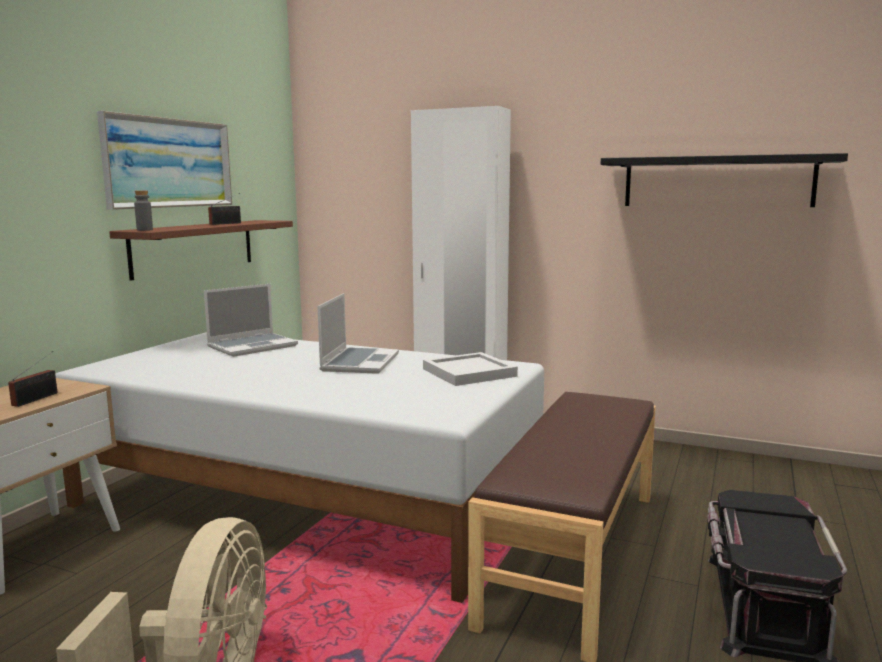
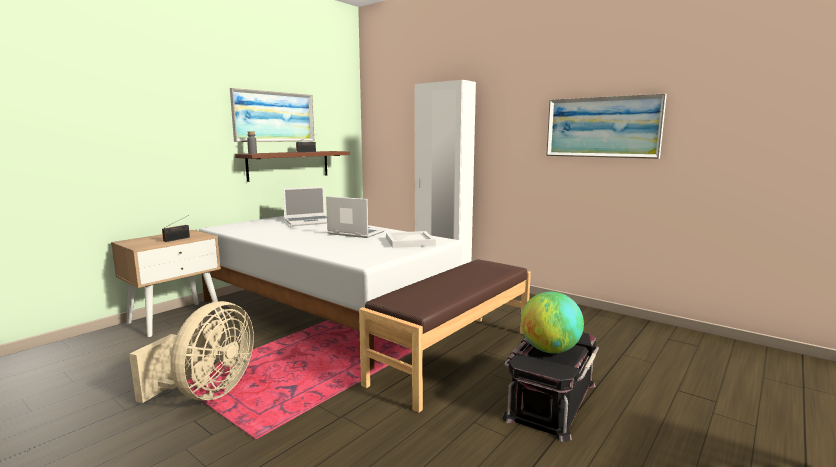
camera: 15 degrees right, 0 degrees up
laptop [318,293,399,374] -> laptop turned 90 degrees counterclockwise [326,196,385,238]
black shelf [601,153,848,207] -> picture [546,94,667,159]
none -> globe [521,292,584,353]

